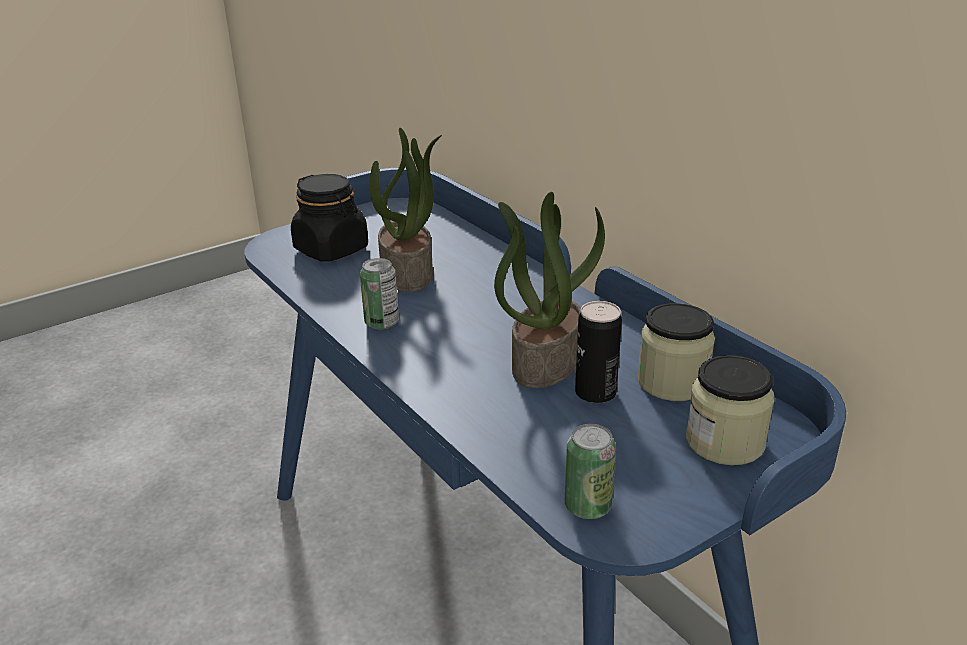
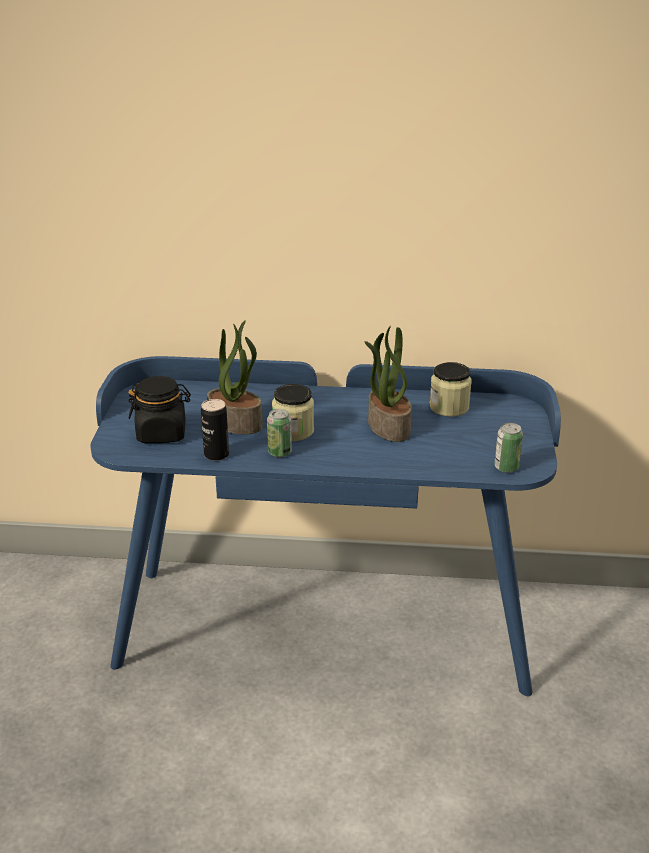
camera: 50 degrees left, 0 degrees up
can [575,301,622,403] -> can moved to [201,399,229,461]
jar [686,355,774,465] -> jar moved to [272,384,314,441]

